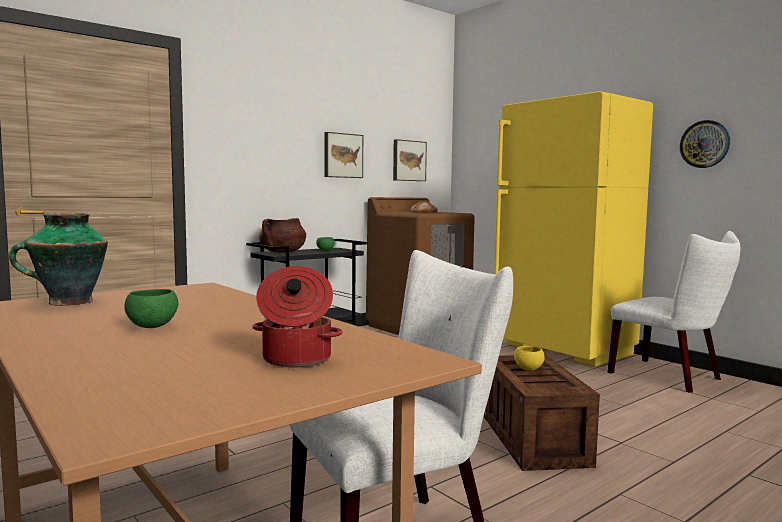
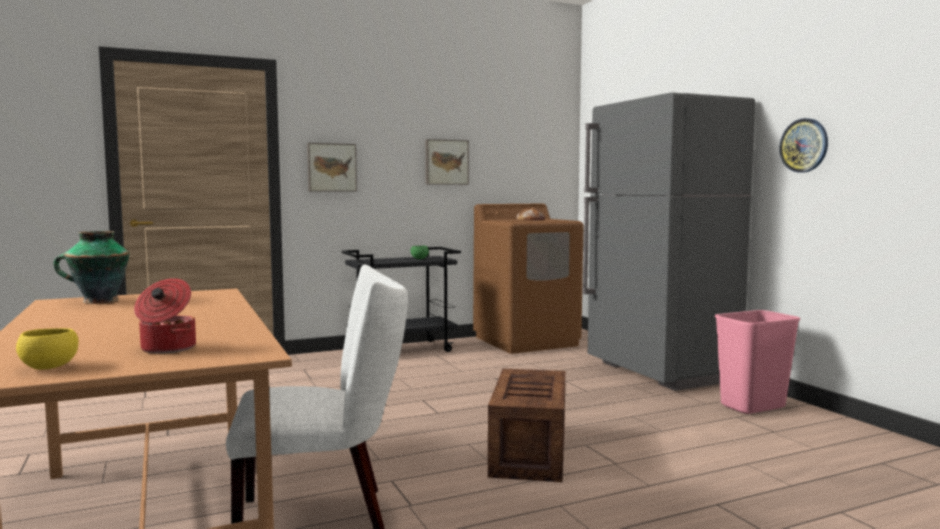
camera: 15 degrees right, 0 degrees up
green bowl [124,289,178,328] -> none
brown cooking pot [259,218,306,253] -> none
picture [393,139,427,181] -> picture moved to [307,143,357,191]
yellow fridge [494,91,653,366] -> grey fridge [582,92,755,391]
yellow bowl [514,346,545,371] -> yellow bowl moved to [16,328,79,370]
white chair [608,231,740,393] -> pink trash can [715,310,800,414]

